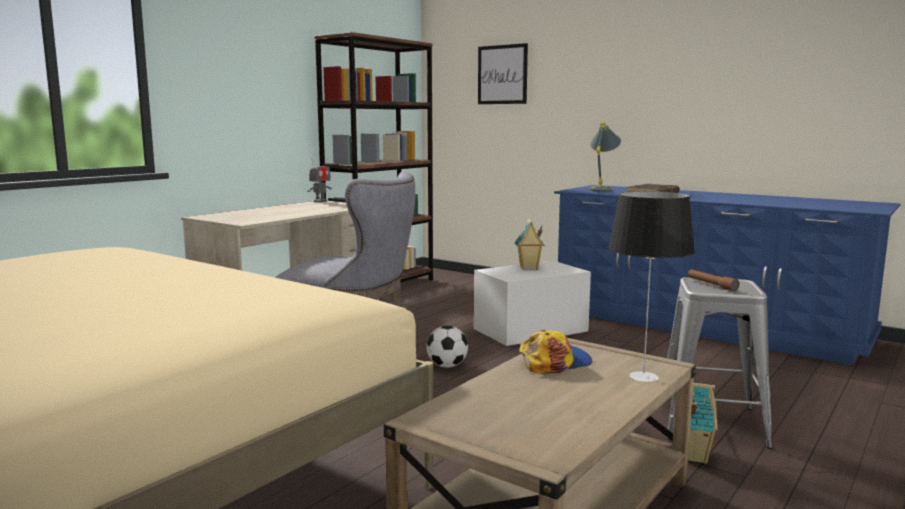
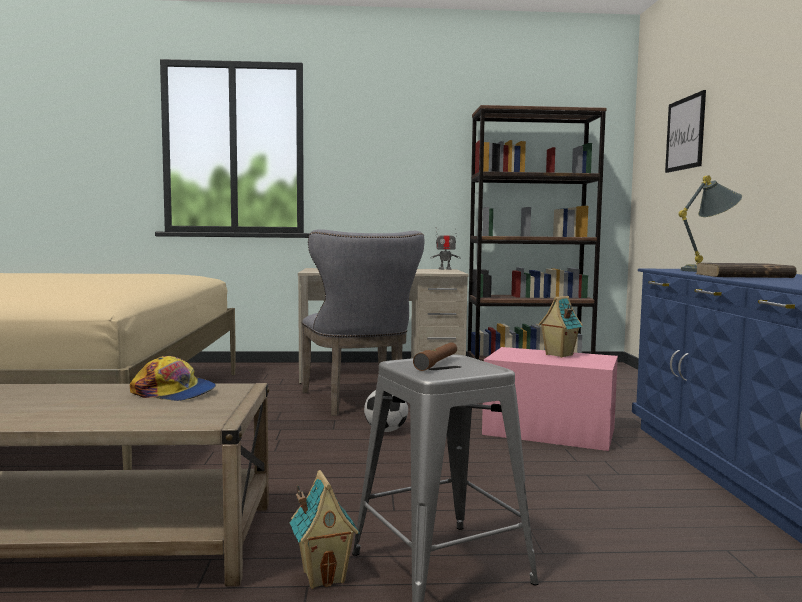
camera: 50 degrees right, 5 degrees down
white storage box [474,261,591,346] -> pink storage box [482,347,618,451]
table lamp [608,191,695,382] -> none

